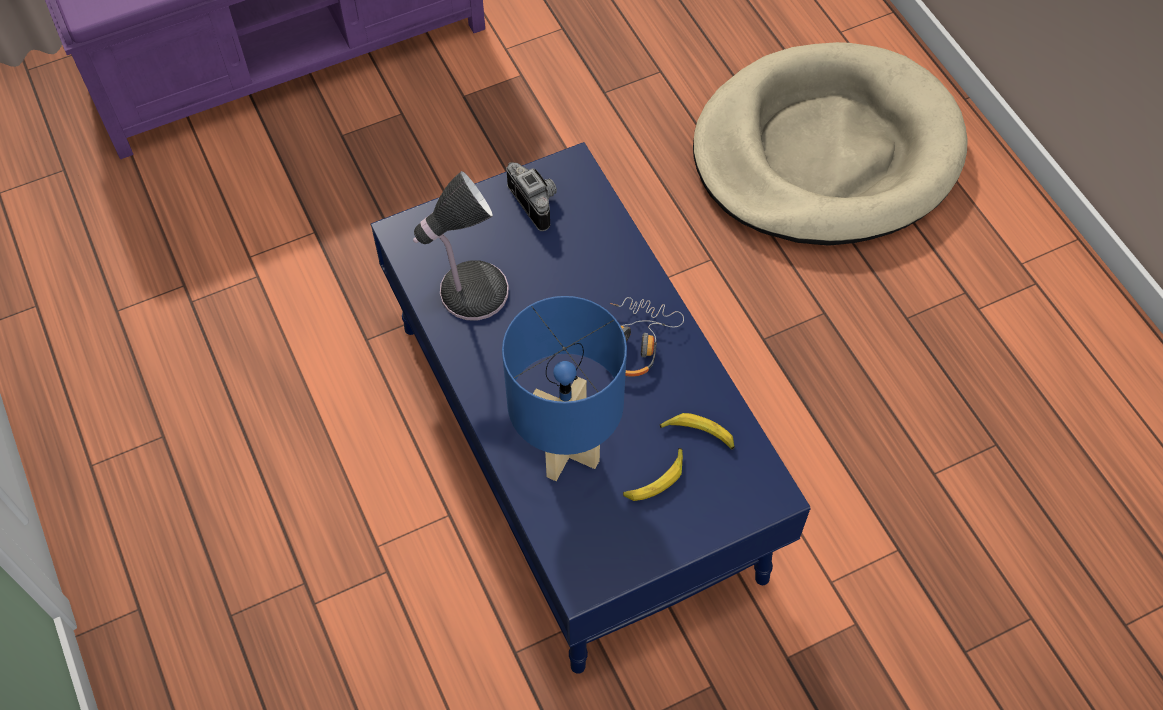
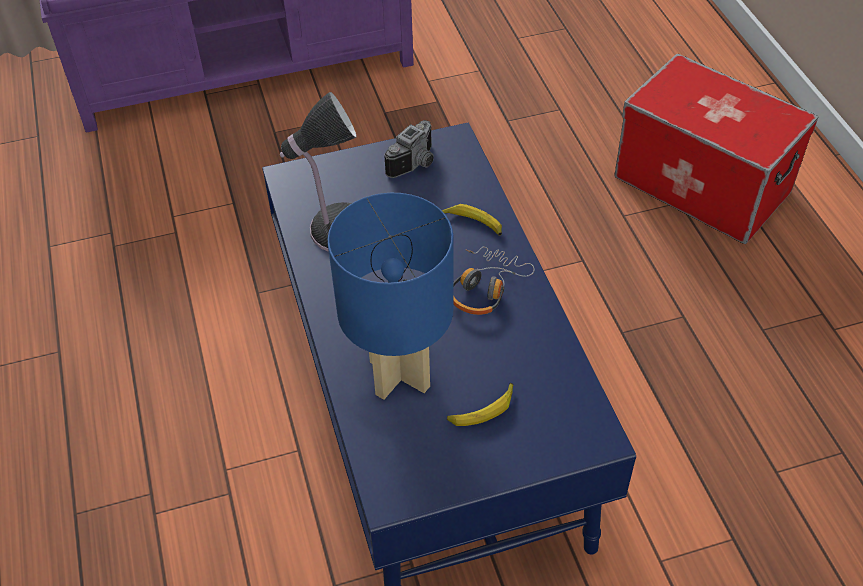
camera: 10 degrees right, 10 degrees down
camera [506,162,557,231] -> camera turned 60 degrees clockwise [384,120,434,178]
banana [660,413,735,450] -> banana moved to [442,204,502,235]
beige dog bed [693,42,968,246] -> storage box [614,54,818,244]

